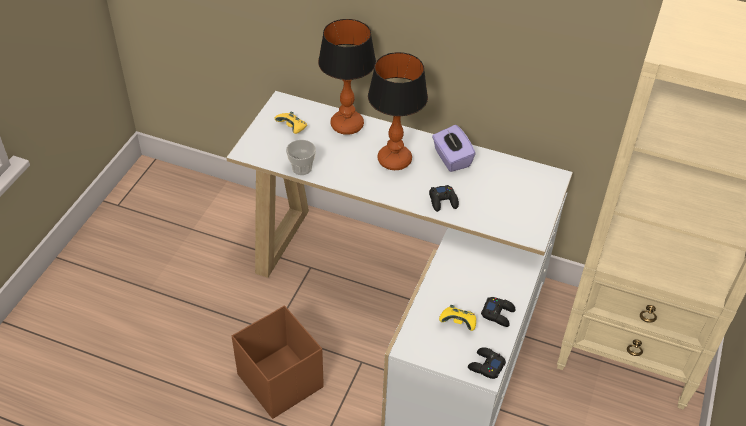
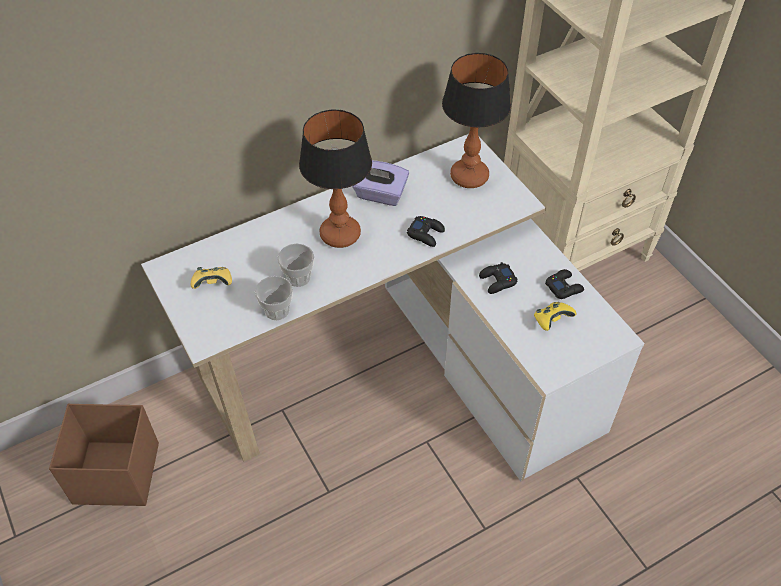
camera: 50 degrees left, 5 degrees up
brown storage box [232,306,324,419] -> brown storage box moved to [49,404,159,506]
table lamp [318,19,376,135] -> table lamp moved to [442,53,511,188]
black game controller [468,347,506,379] -> black game controller moved to [479,262,518,294]
none -> cup [277,243,314,287]

